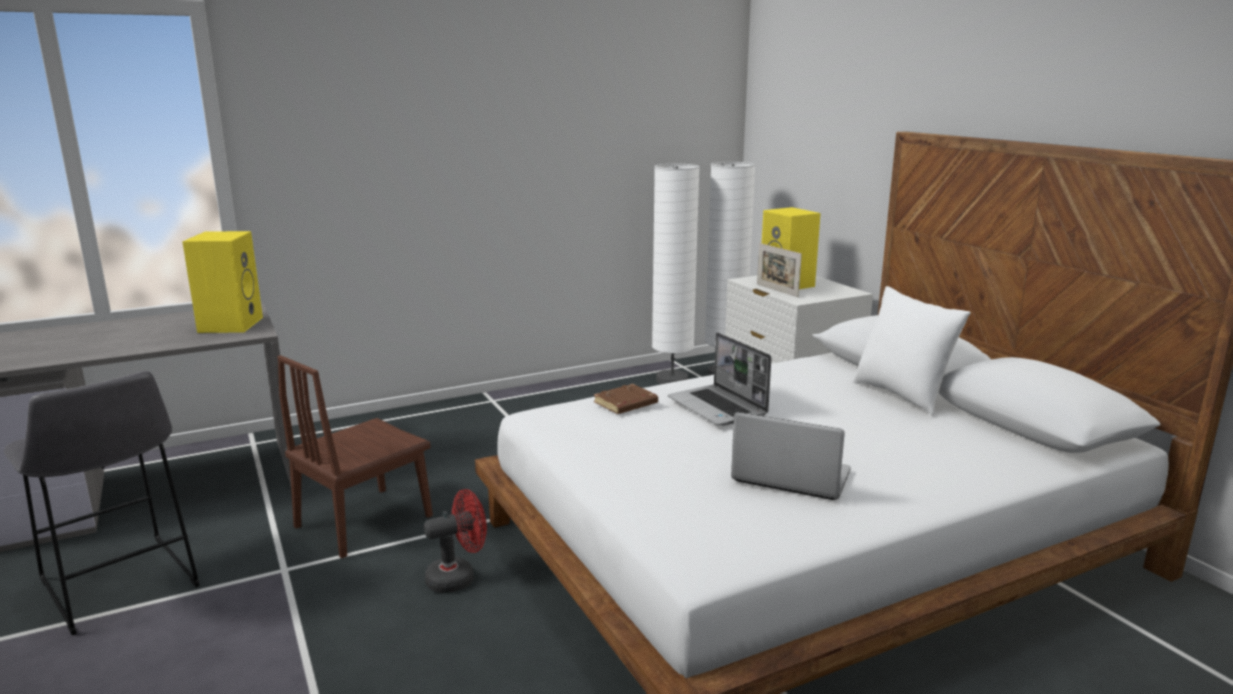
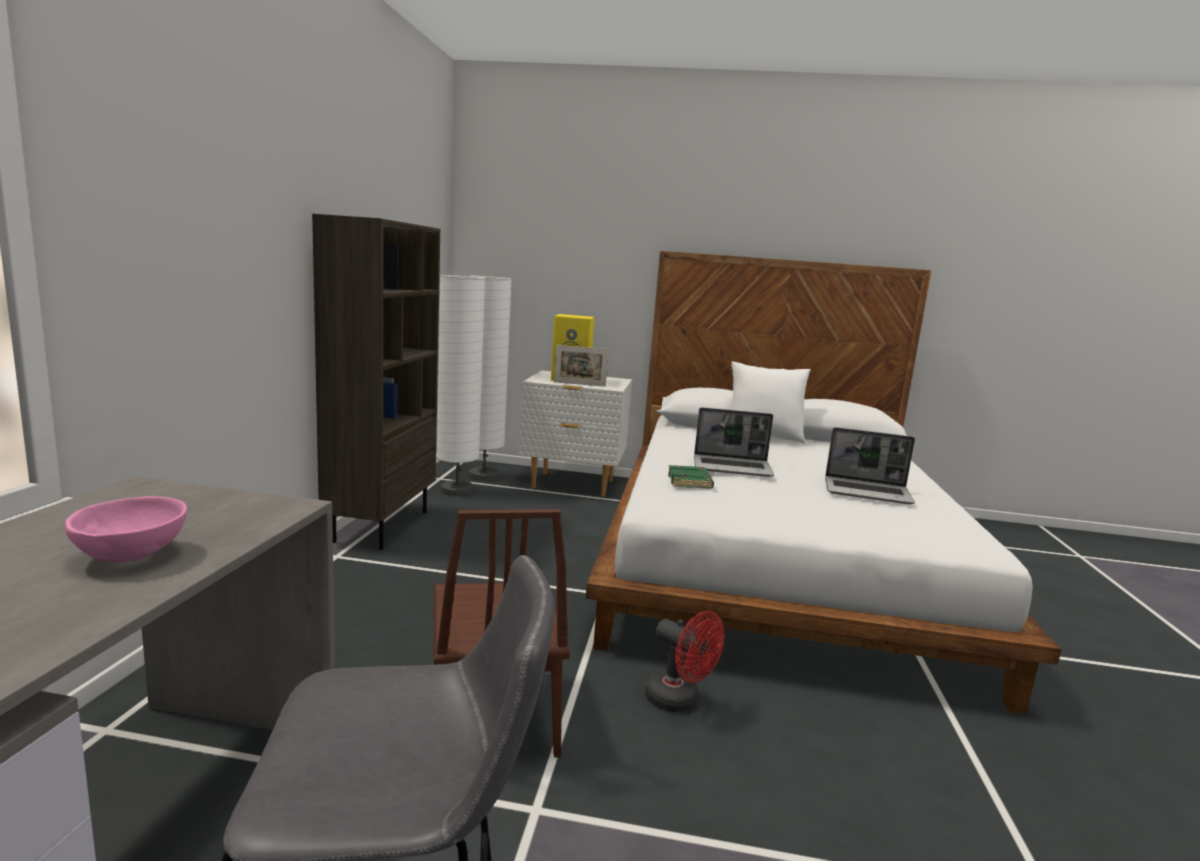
camera: 55 degrees left, 5 degrees down
yellow speaker [182,231,263,333] -> none
red fan [424,489,487,593] -> red fan turned 120 degrees clockwise [645,611,725,712]
brown book [594,384,658,414] -> green book [668,465,714,489]
laptop [731,412,851,500] -> laptop turned 135 degrees counterclockwise [825,427,915,504]
none -> pink bowl [65,496,187,563]
none -> brown bookcase [312,214,440,550]

